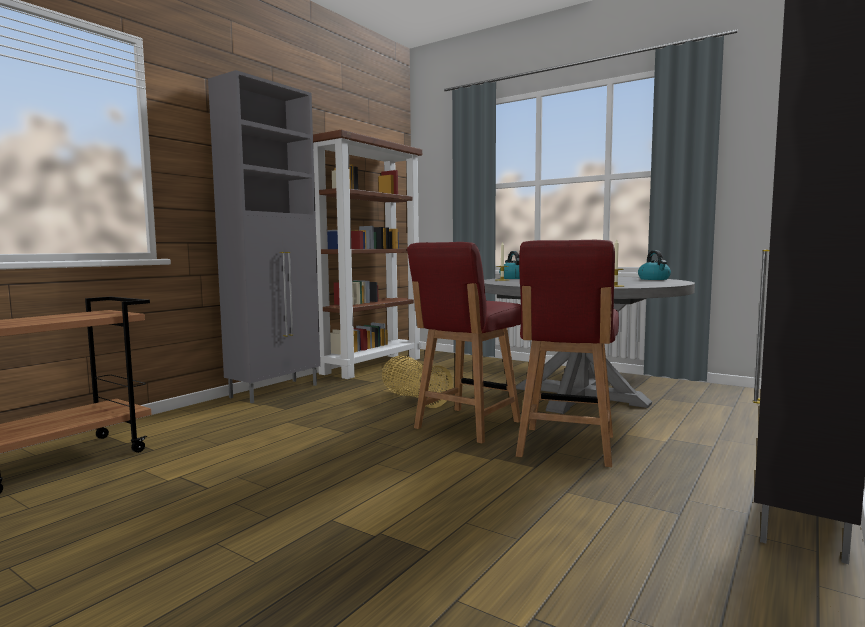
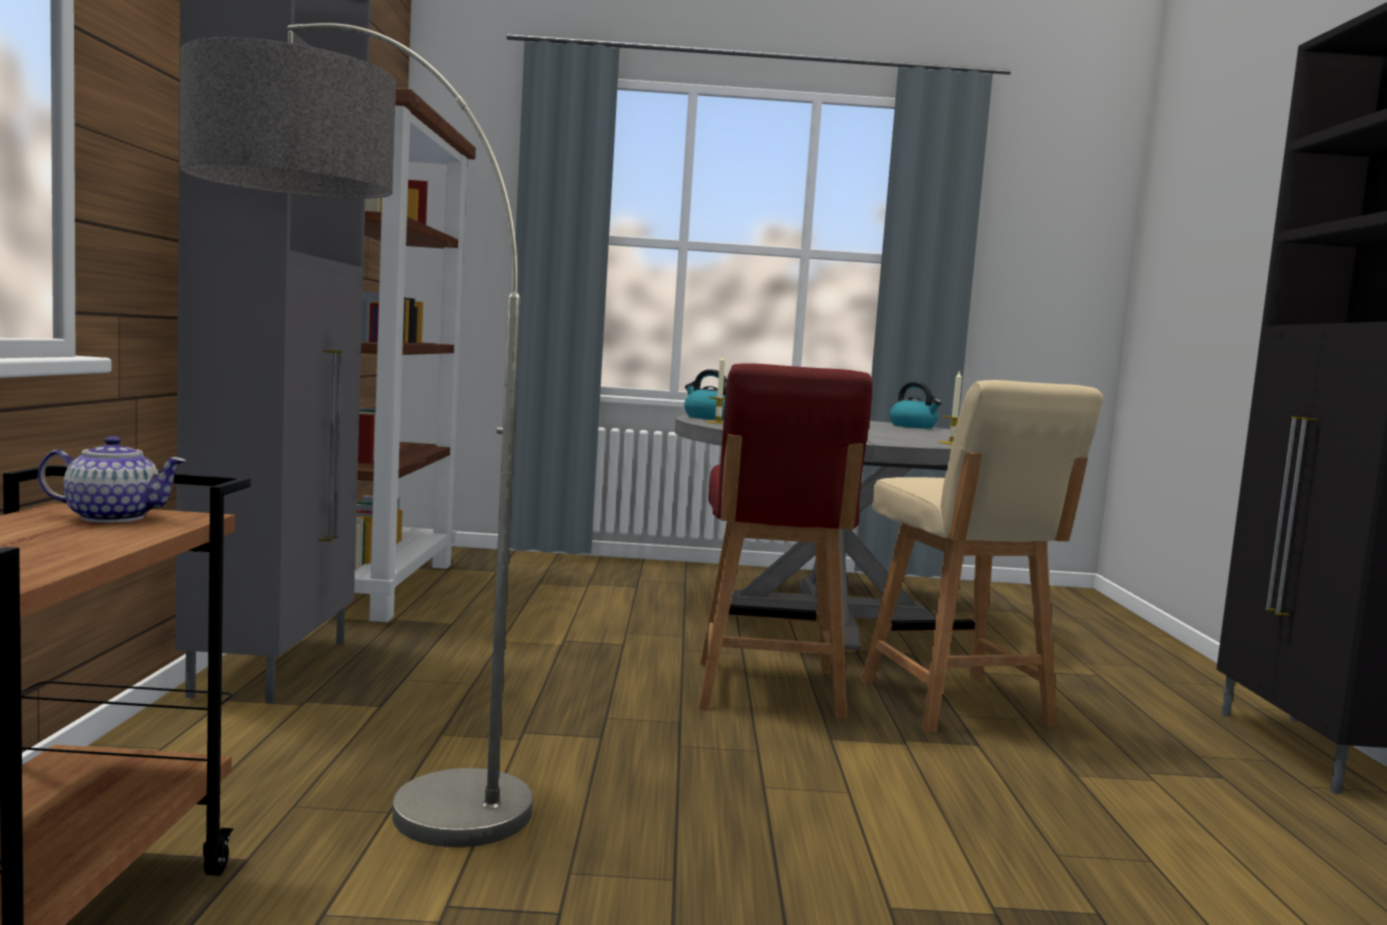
camera: 35 degrees left, 0 degrees up
basket [382,356,453,408] -> none
red chair [516,240,619,467] -> beige chair [861,380,1104,733]
none -> teapot [38,436,187,523]
none -> floor lamp [180,23,533,847]

